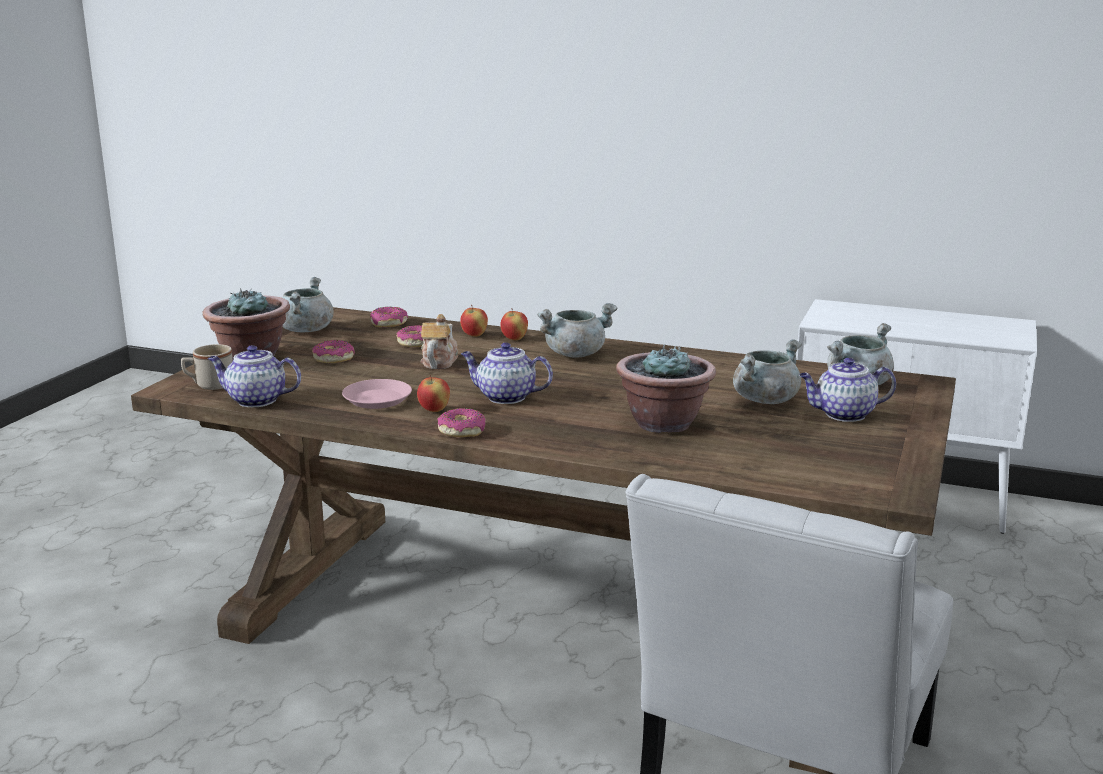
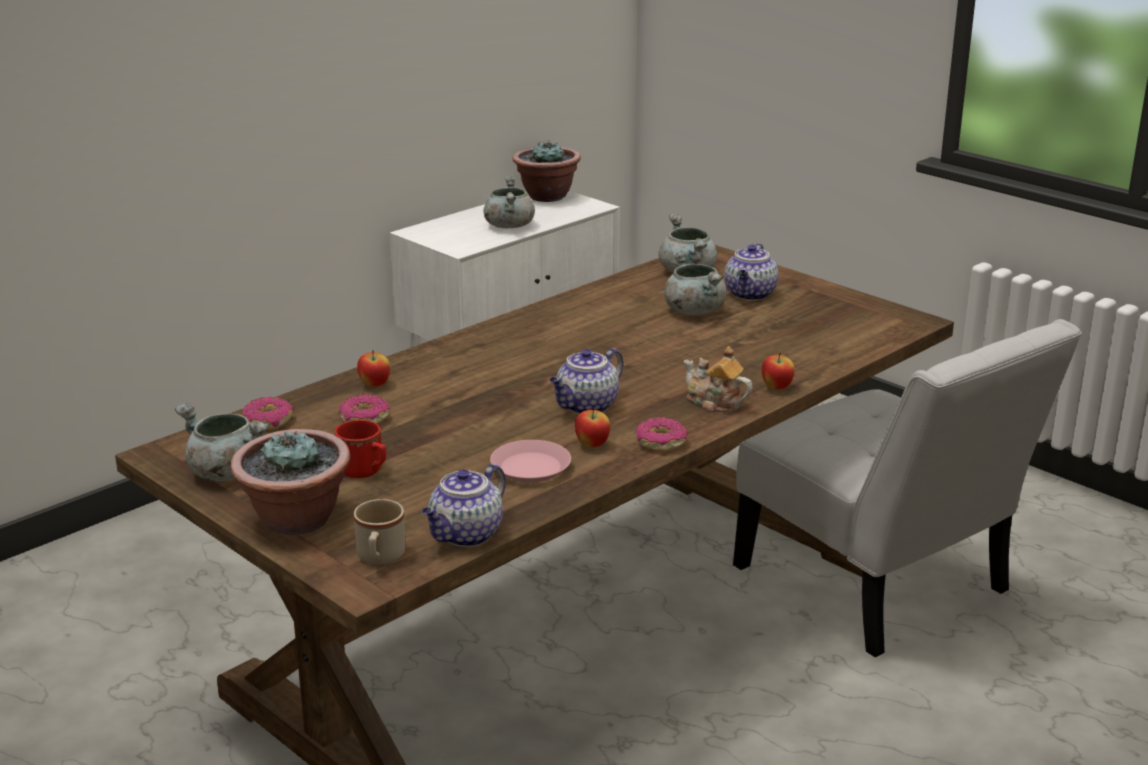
camera: 65 degrees left, 5 degrees up
donut [312,340,355,363] -> red mug [335,420,386,478]
teapot [420,314,458,369] -> teapot moved to [684,346,753,412]
apple [500,308,528,340] -> apple moved to [762,353,795,389]
grey cooking pot [537,303,618,358] -> grey cooking pot moved to [484,176,535,228]
potted plant [616,344,716,433] -> potted plant moved to [512,140,581,202]

